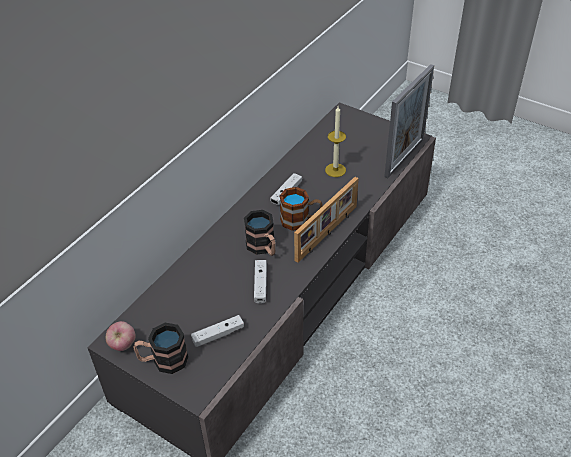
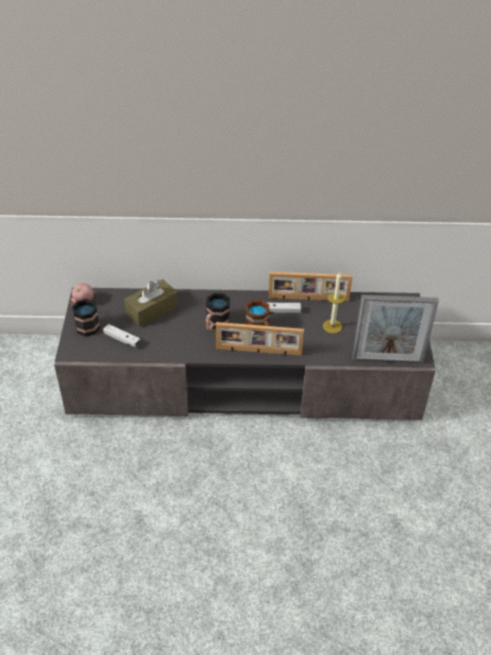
camera: 55 degrees right, 0 degrees up
white game controller [254,260,267,303] -> none
none -> brown tissue box [124,279,178,327]
none -> picture frame [269,272,352,301]

